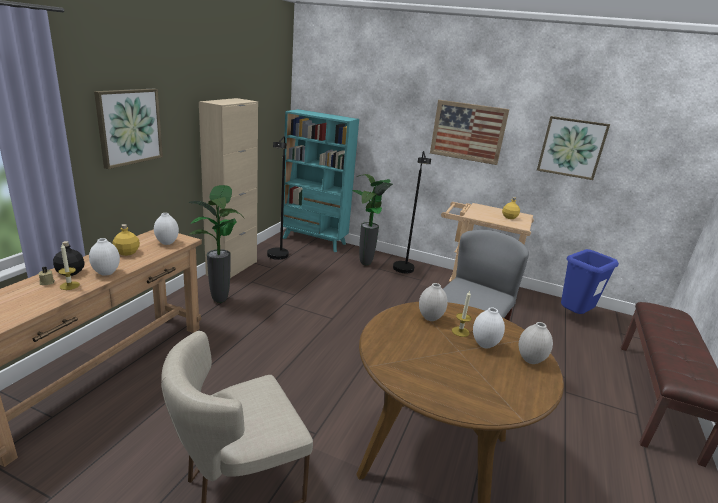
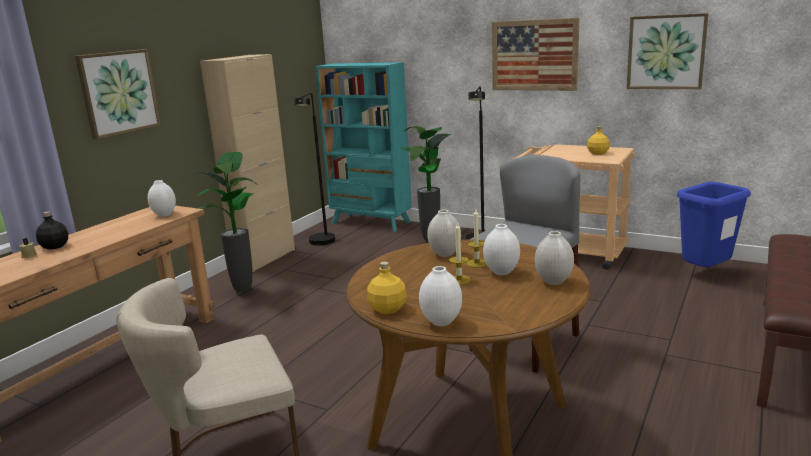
camera: 10 degrees right, 5 degrees down
candle [58,244,80,290] -> candle moved to [449,222,471,285]
white vase [89,238,120,276] -> white vase moved to [419,266,462,326]
yellow bottle [113,224,140,256] -> yellow bottle moved to [367,262,406,314]

